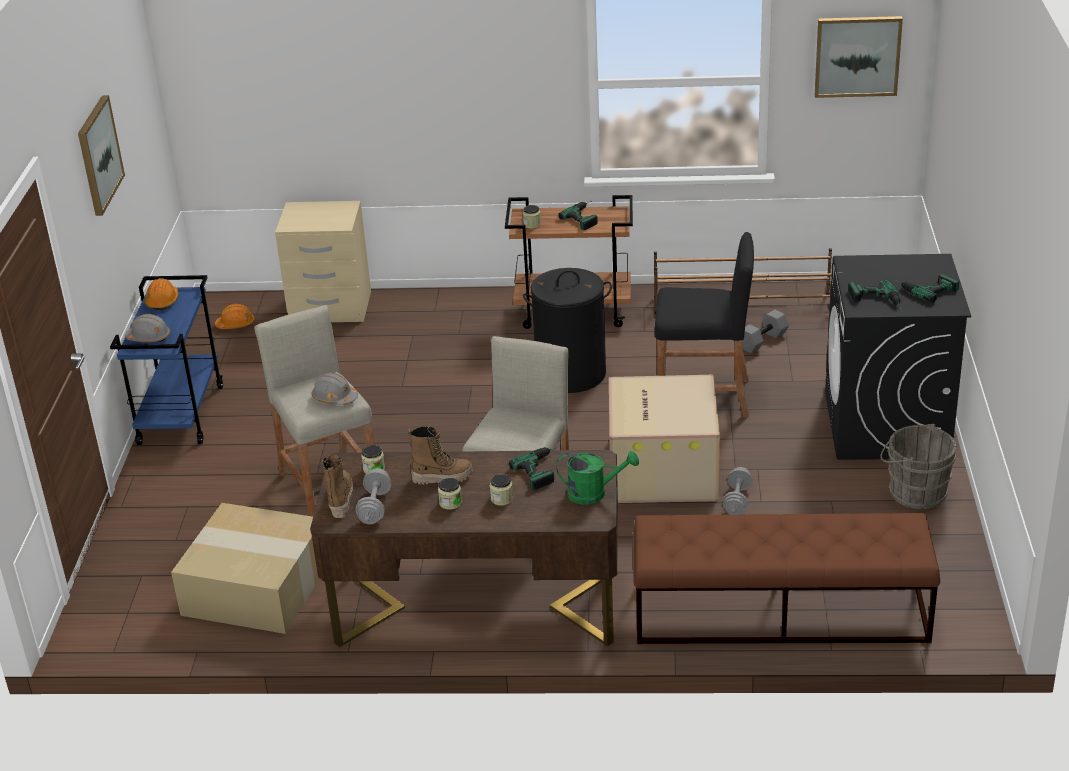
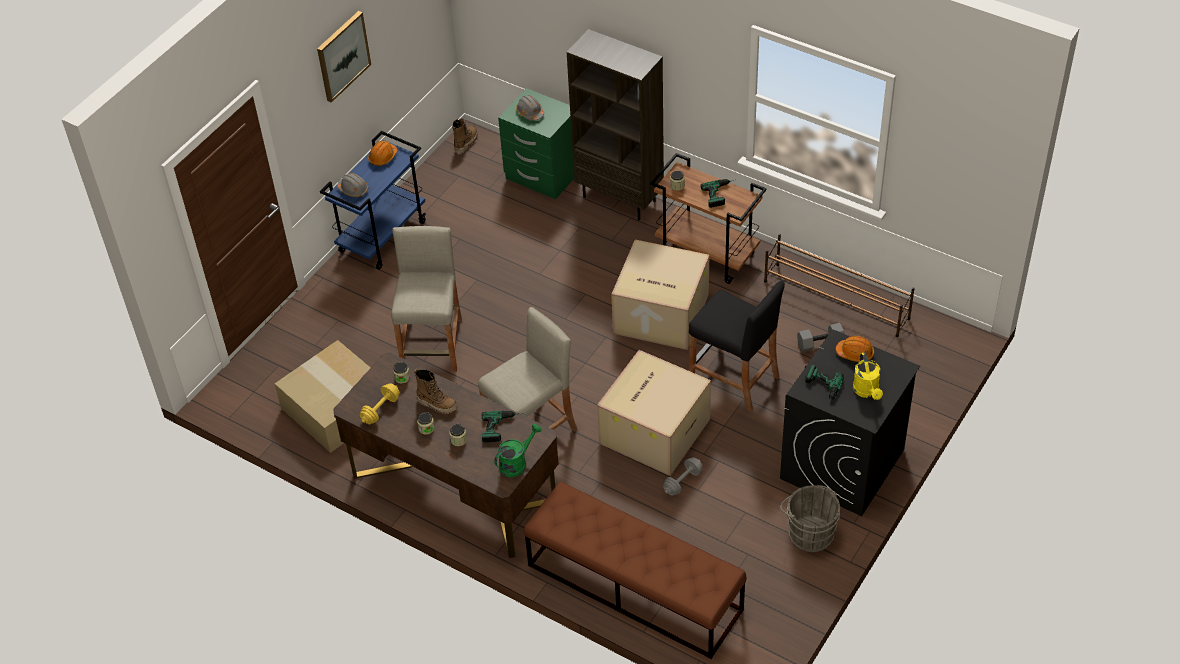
camera: 30 degrees right, 15 degrees up
orange hard hat [215,304,255,329] -> orange hard hat moved to [836,336,874,362]
beige nightstand [275,201,371,322] -> green nightstand [498,88,574,199]
grey hard hat [312,372,358,405] -> grey hard hat moved to [516,95,544,121]
boot [321,454,353,518] -> boot moved to [452,119,478,155]
grey dumbbell [356,468,391,524] -> yellow dumbbell [360,383,400,424]
black laundry basket [523,268,612,393] -> cardboard box [611,240,709,350]
green watering can [556,451,639,505] -> green watering can turned 75 degrees counterclockwise [494,424,542,477]
picture [815,16,903,98] -> none
power drill [895,274,959,303] -> yellow watering can [853,353,883,400]
none -> brown bookcase [567,29,664,220]

